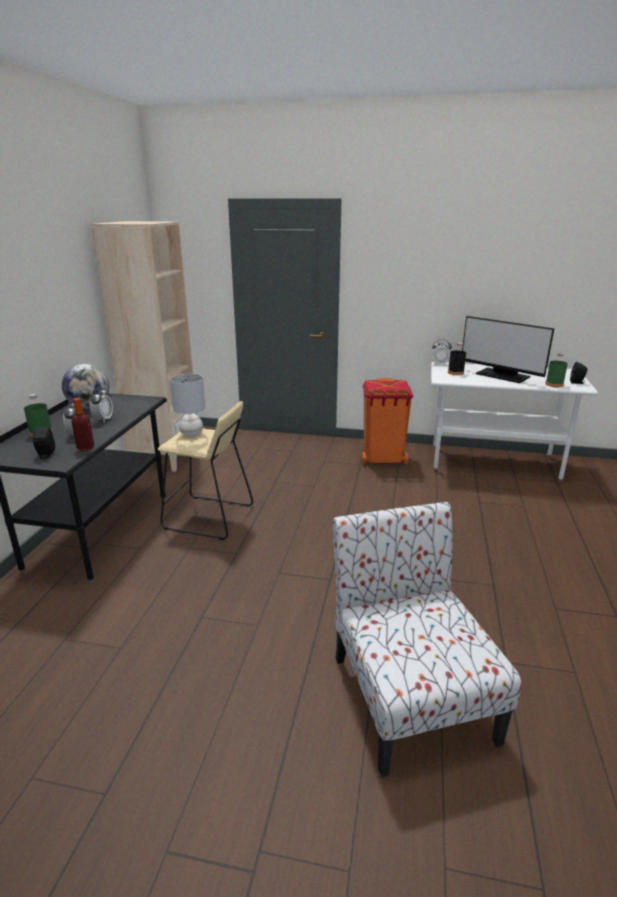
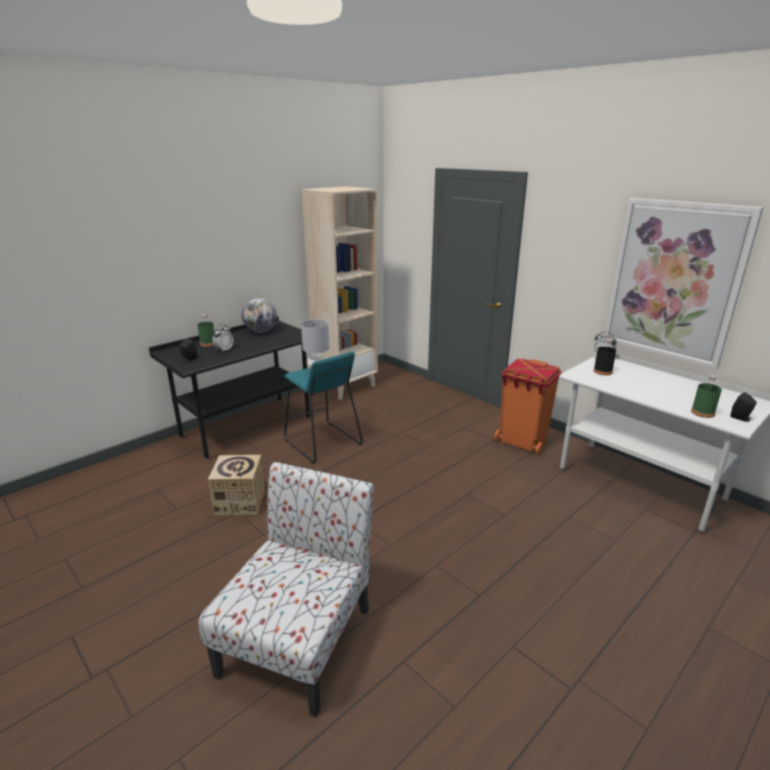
camera: 35 degrees right, 0 degrees up
bottle [71,398,94,451] -> none
alarm clock [90,387,113,422] -> none
beige stool [158,401,253,540] -> turquoise stool [284,352,363,464]
monitor [462,316,555,383] -> none
none -> cardboard box [208,455,265,516]
none -> picture [604,198,763,370]

